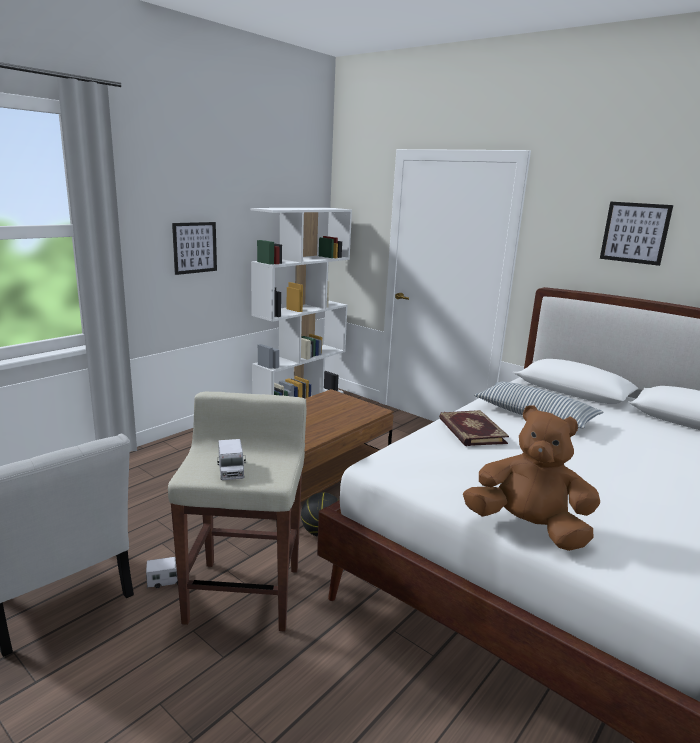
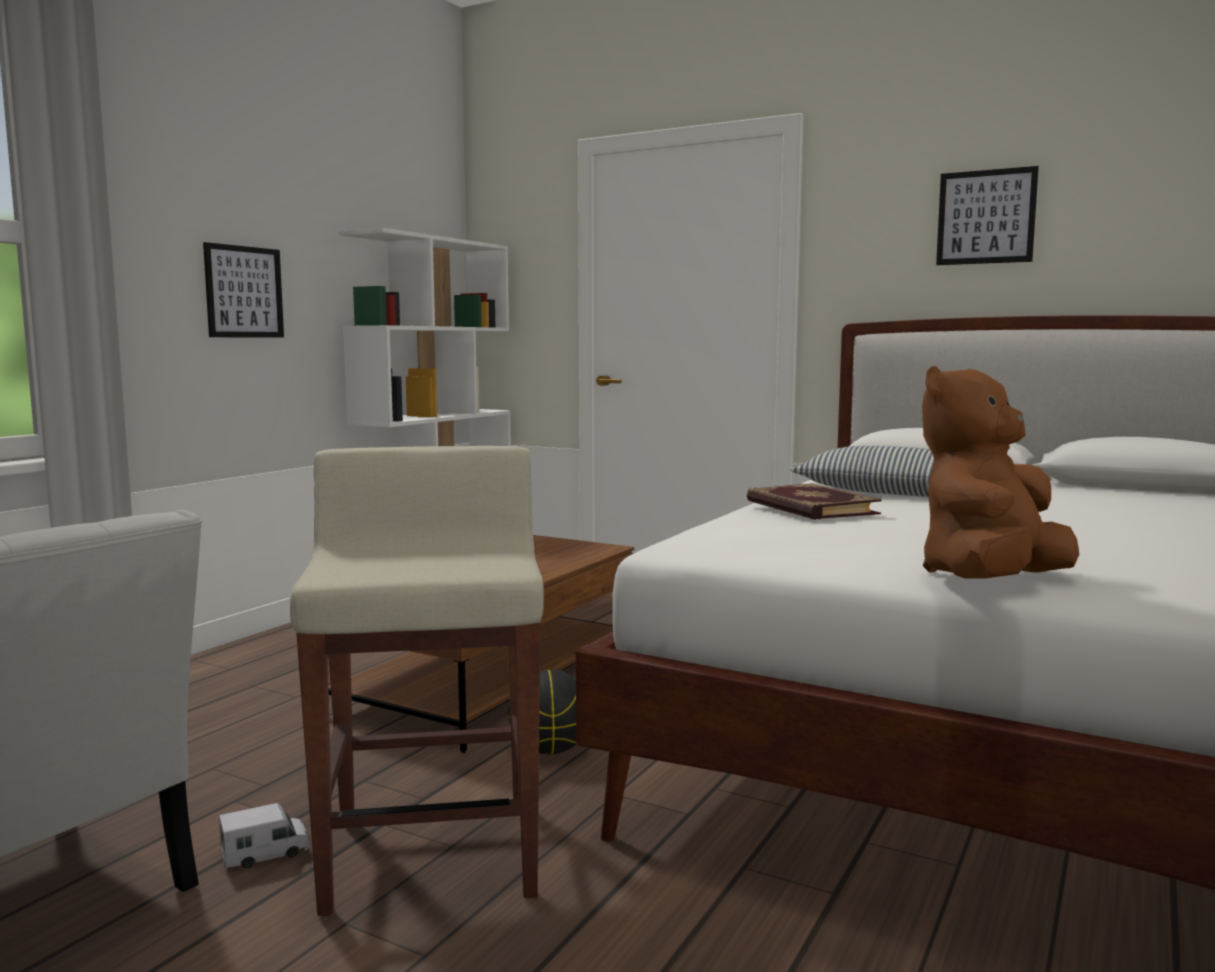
camera: 10 degrees left, 10 degrees down
toy truck [217,439,246,480] -> none
brown plush toy [463,405,600,551] -> brown plush toy turned 60 degrees counterclockwise [922,366,1079,579]

